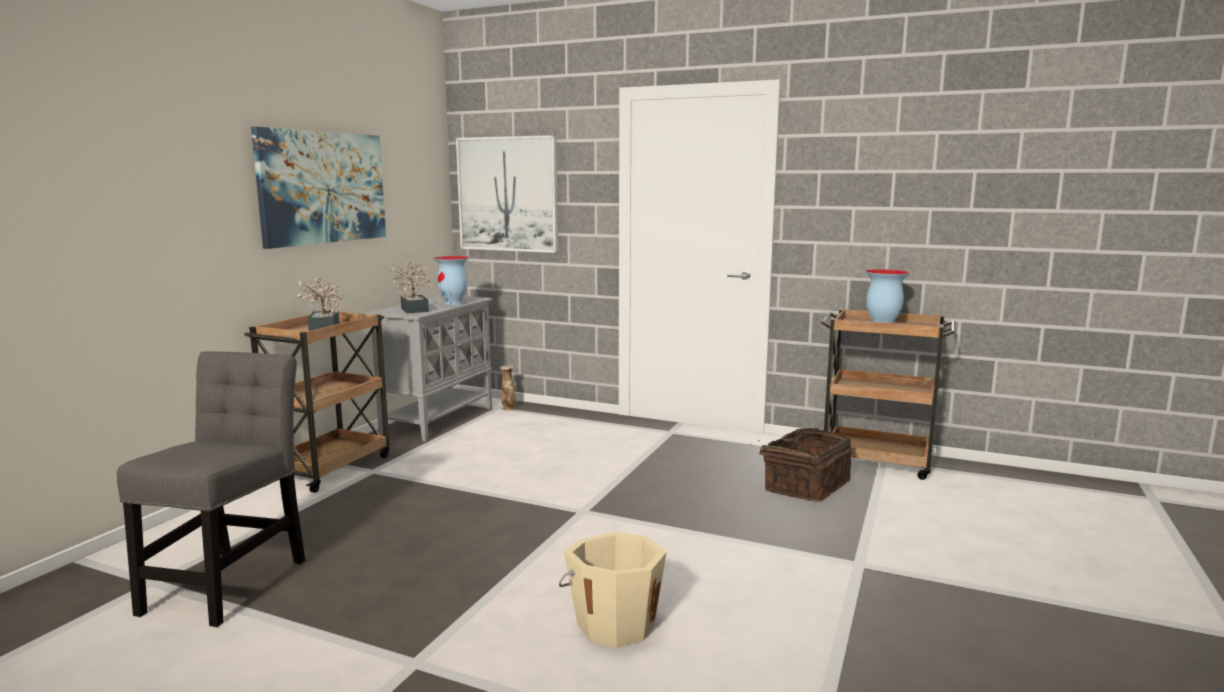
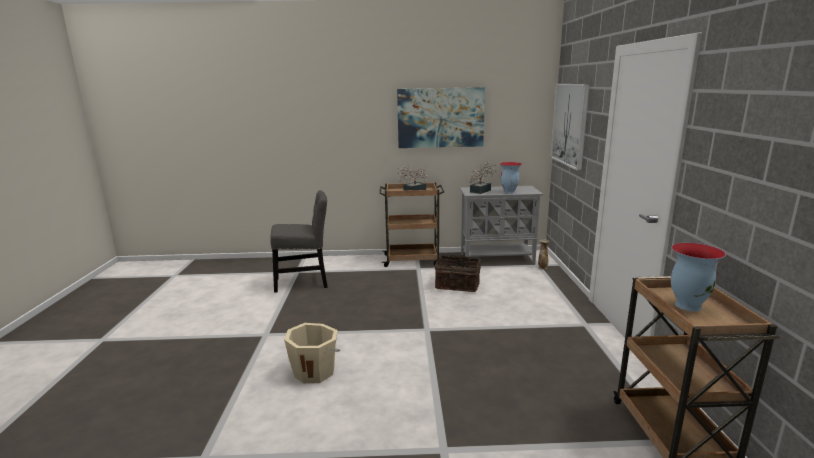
camera: 65 degrees right, 5 degrees up
basket [750,428,852,502] -> basket moved to [434,255,481,292]

